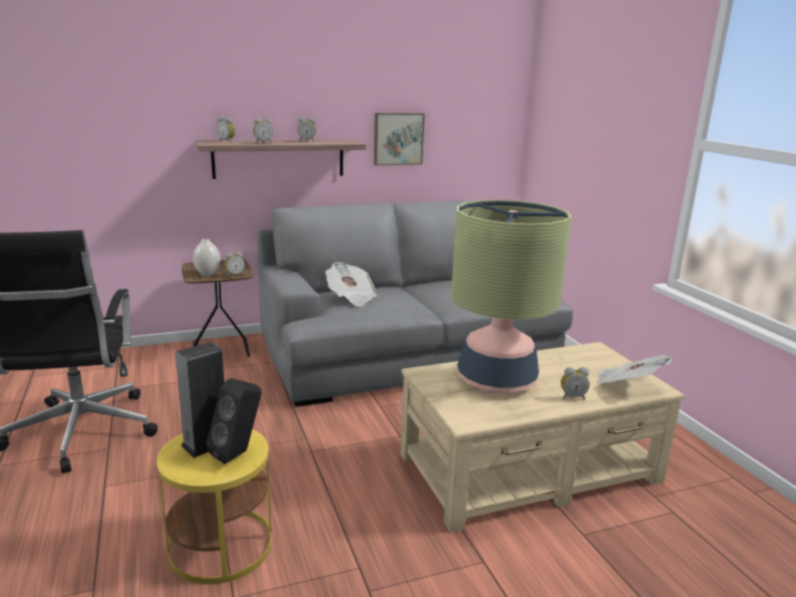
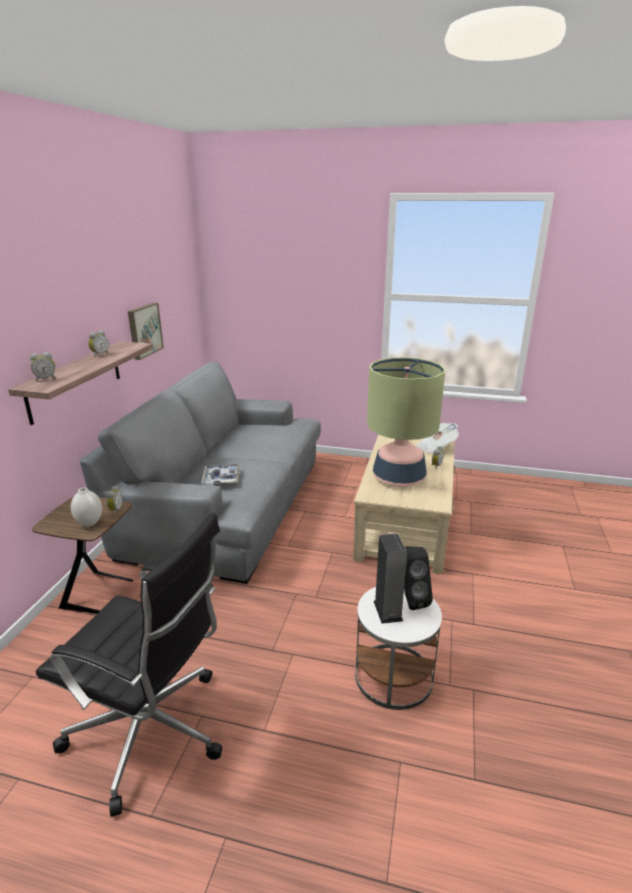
camera: 55 degrees left, 5 degrees up
yellow side table [157,429,272,584] -> white side table [355,587,442,710]
alarm clock [253,118,273,143] -> none
newspaper [325,262,377,307] -> tray [201,464,240,486]

